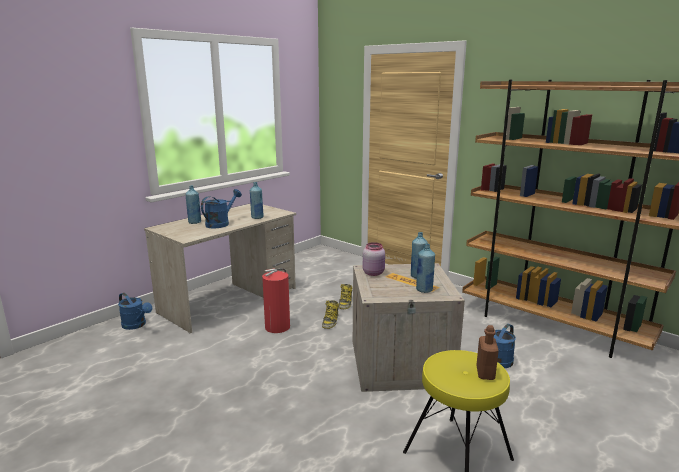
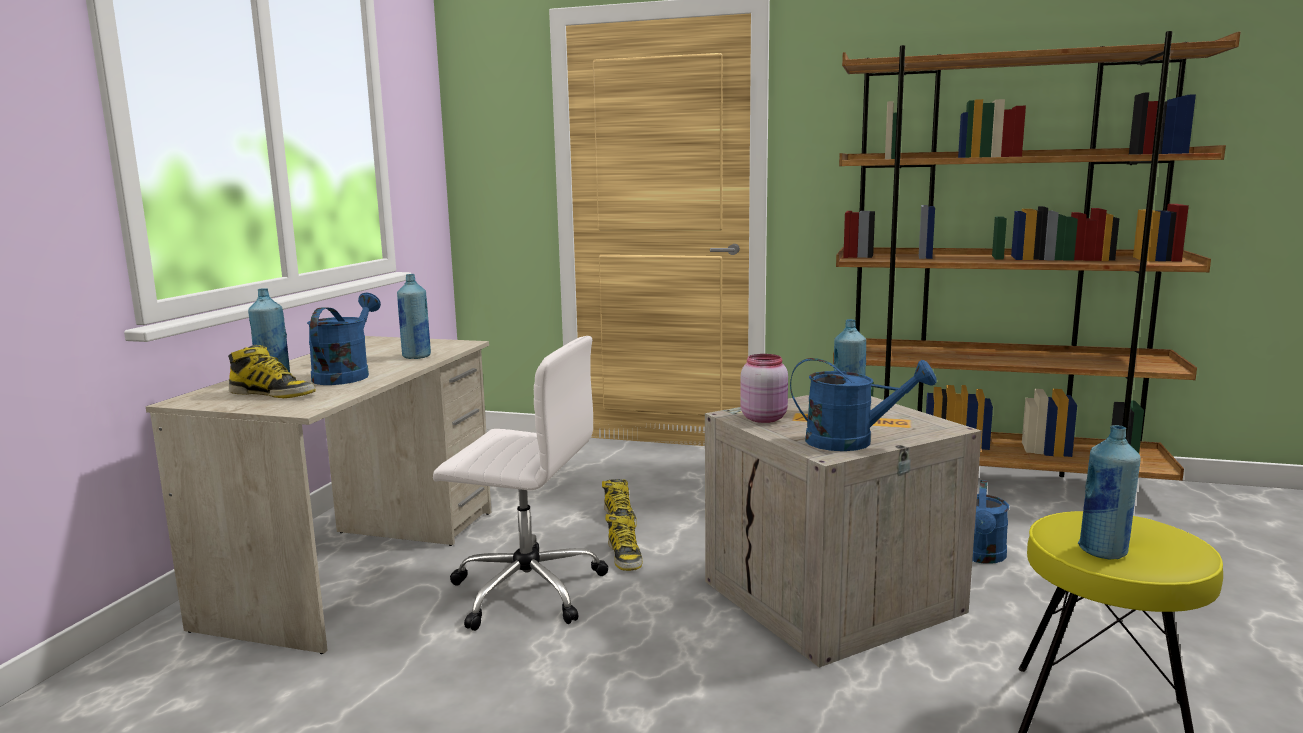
camera: 25 degrees left, 5 degrees down
blue watering can [118,293,152,330] -> blue watering can moved to [790,358,937,451]
fire extinguisher [262,268,290,333] -> white office chair [433,336,608,631]
blue bottle [416,243,435,293] -> blue bottle moved to [1078,425,1141,560]
brown bottle [476,325,499,380] -> none
none -> boot [228,345,316,398]

